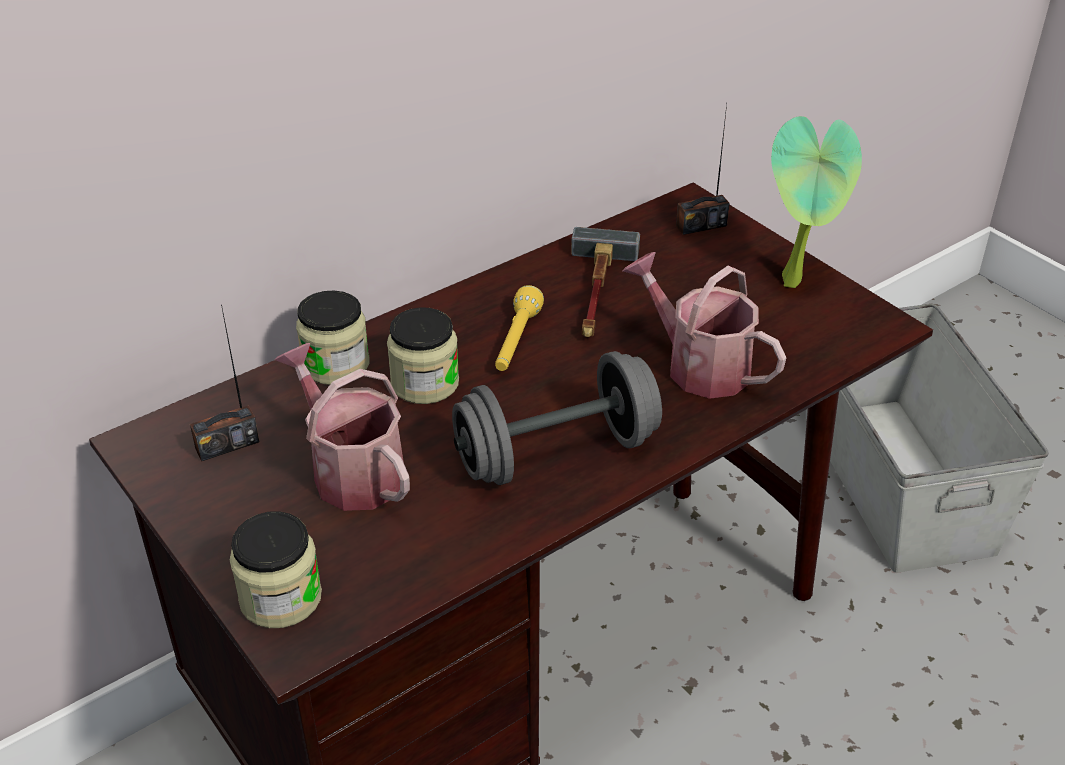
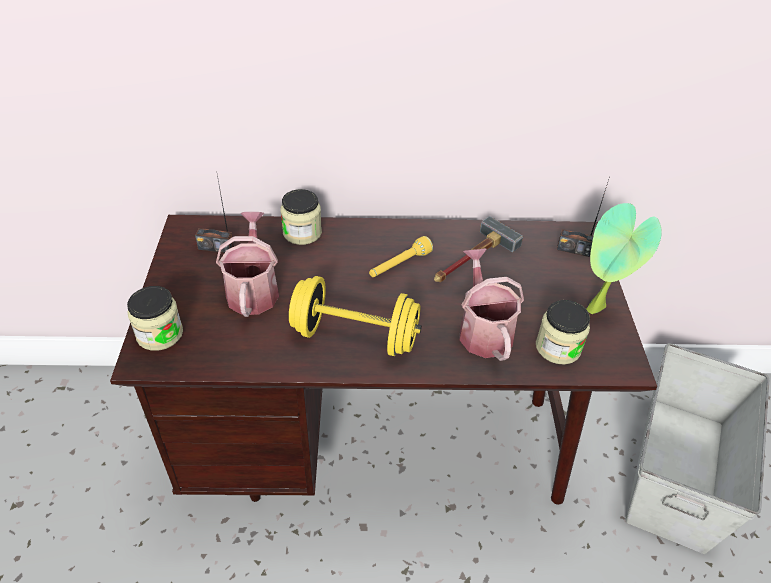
camera: 35 degrees right, 5 degrees up
jar [387,307,459,404] -> jar moved to [536,300,590,365]
grey dumbbell [452,351,662,485] -> yellow dumbbell [289,276,422,356]

